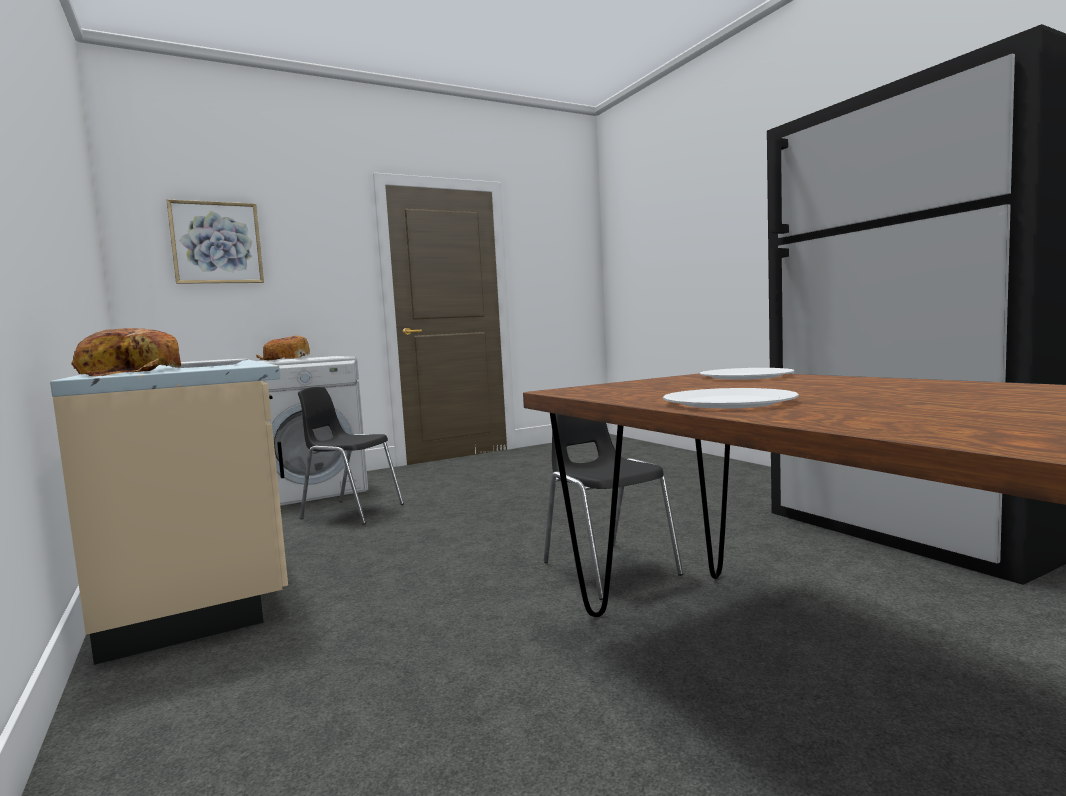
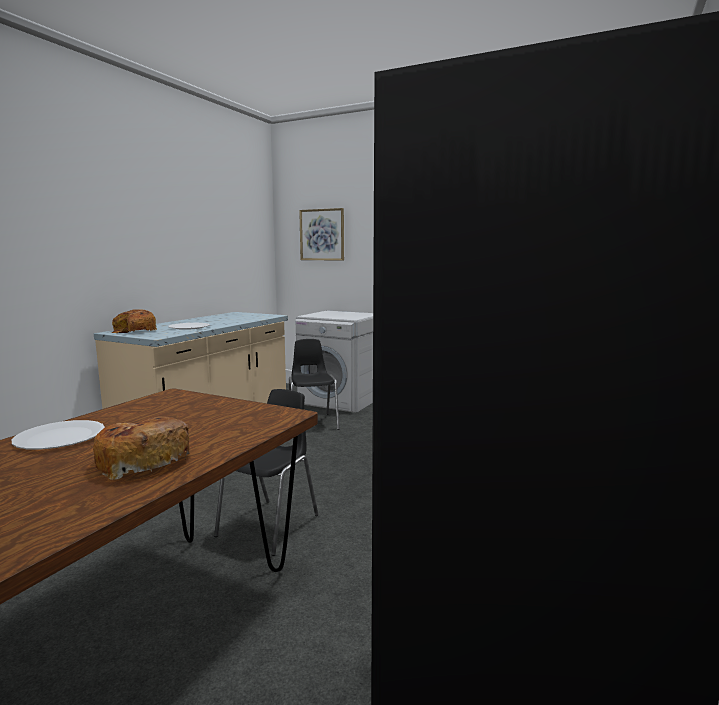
camera: 55 degrees right, 5 degrees up
bread [256,336,310,360] -> bread moved to [93,416,190,480]
white plate [700,368,795,380] -> none

